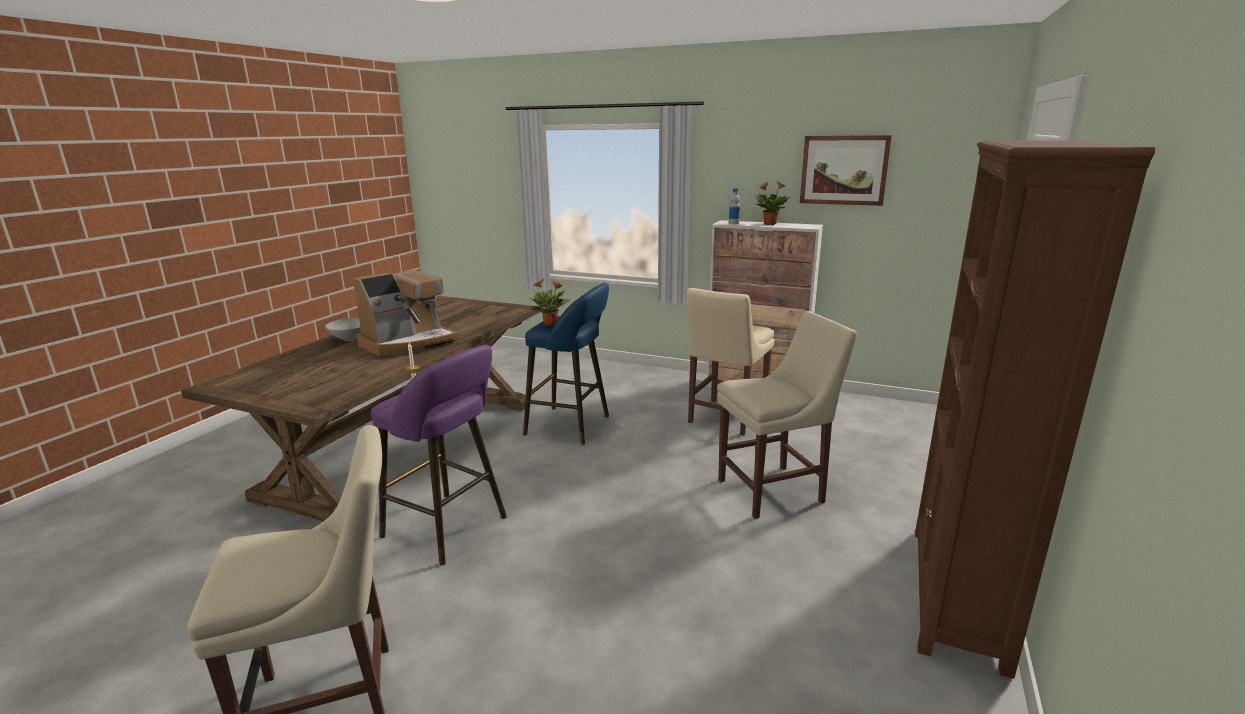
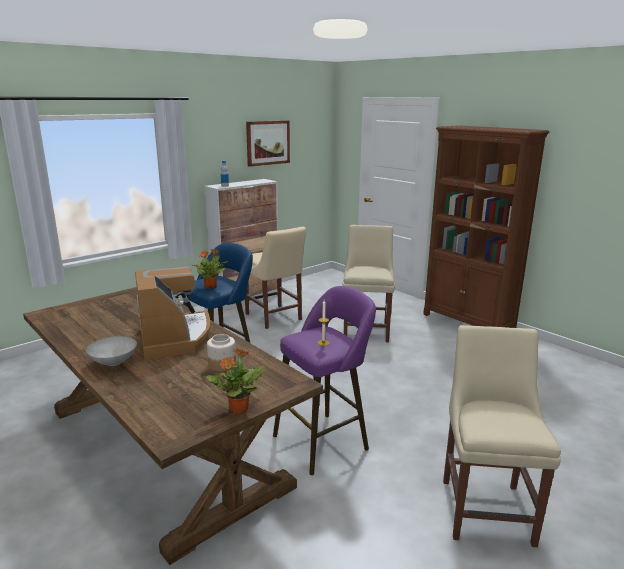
camera: 65 degrees left, 0 degrees up
potted plant [754,181,791,225] -> potted plant moved to [206,348,265,414]
none -> jar [207,334,236,371]

